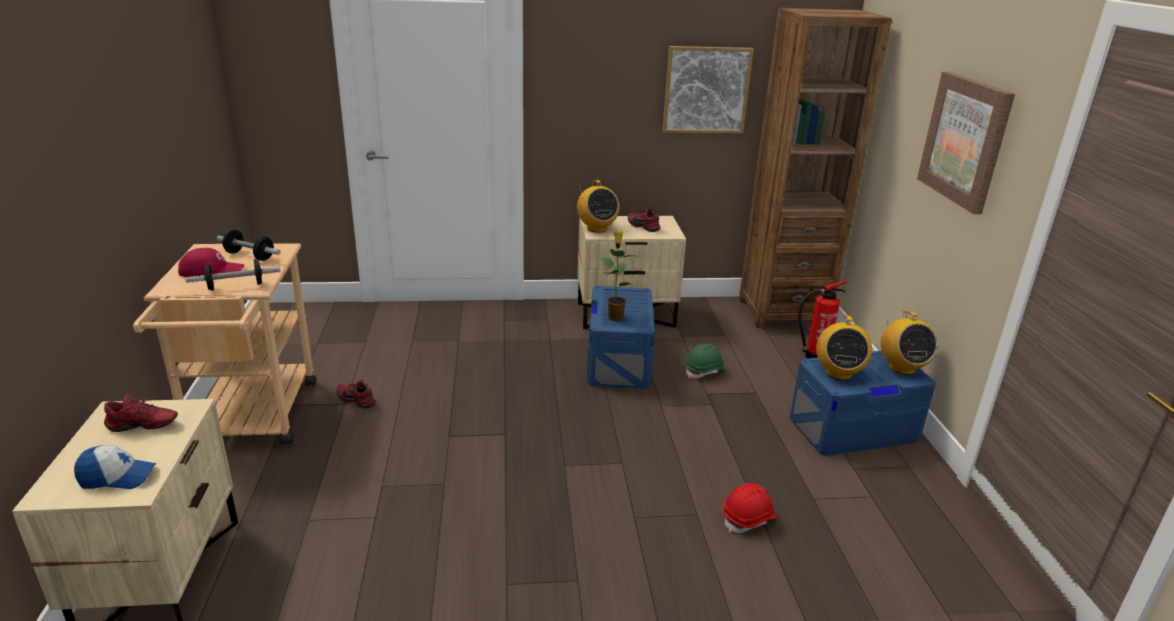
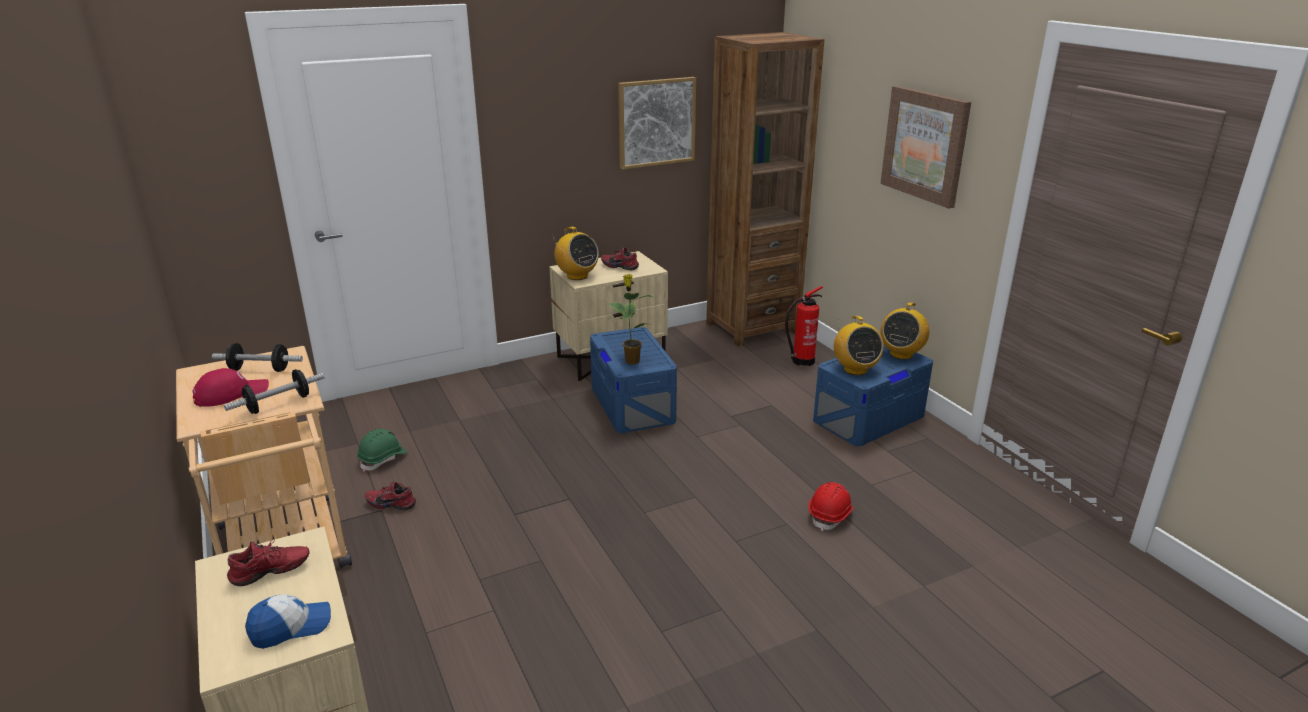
camera: 20 degrees left, 0 degrees up
green hard hat [685,343,727,378] -> green hard hat moved to [357,429,408,472]
radio [881,311,937,375] -> radio turned 60 degrees clockwise [880,302,929,360]

